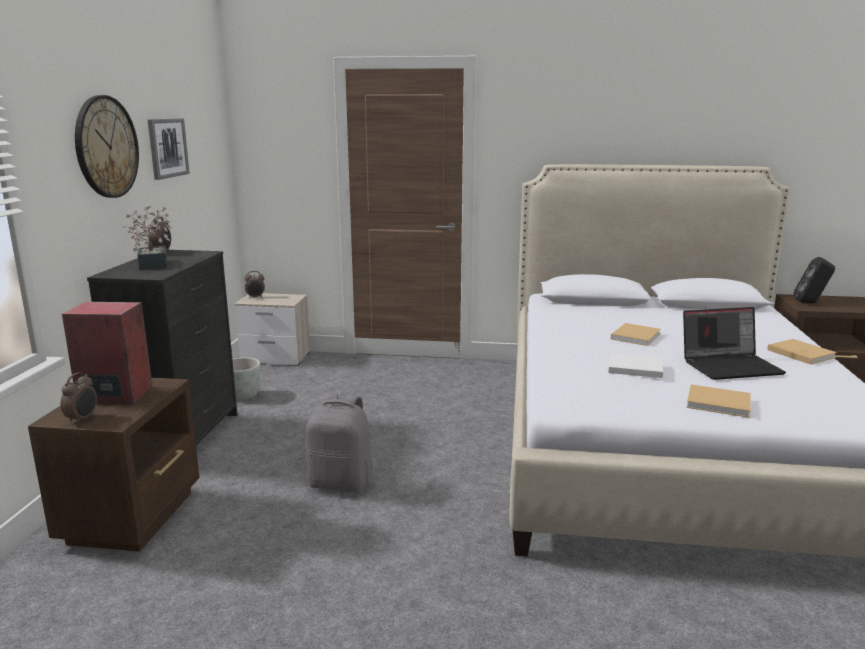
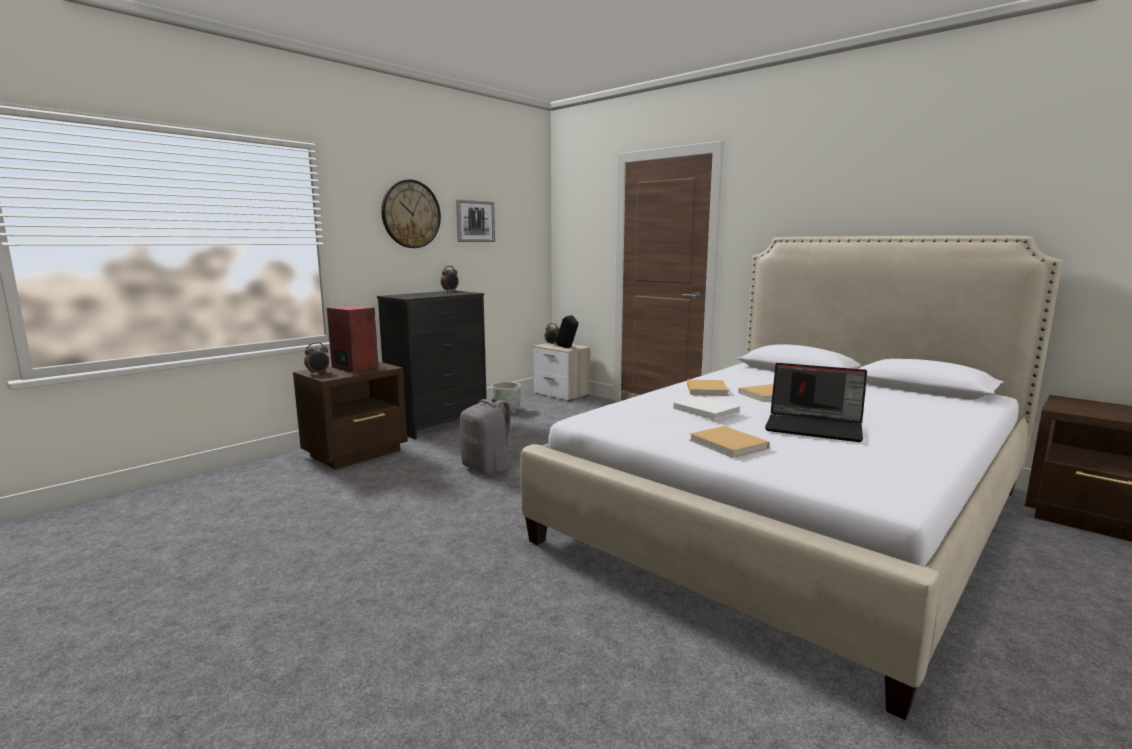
camera: 35 degrees right, 5 degrees down
potted plant [123,205,172,270] -> none
beige book [767,339,837,365] -> beige book moved to [687,379,729,396]
black speaker [794,257,835,303] -> black speaker moved to [556,315,579,348]

